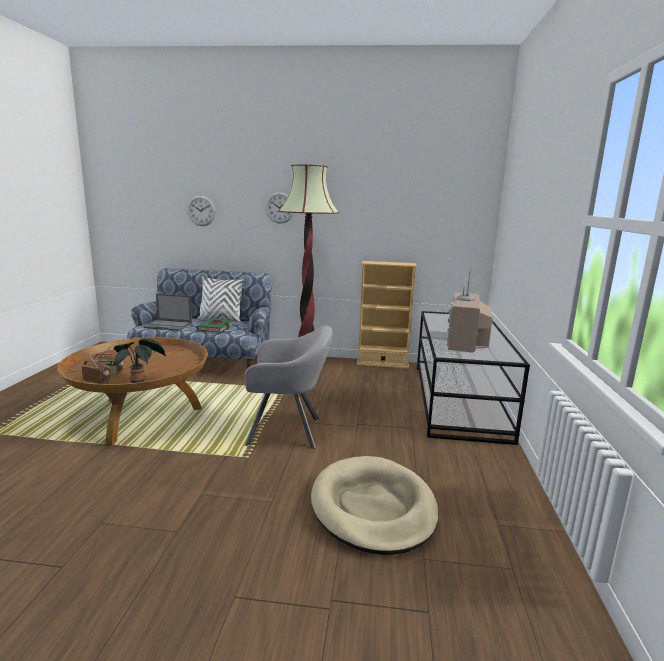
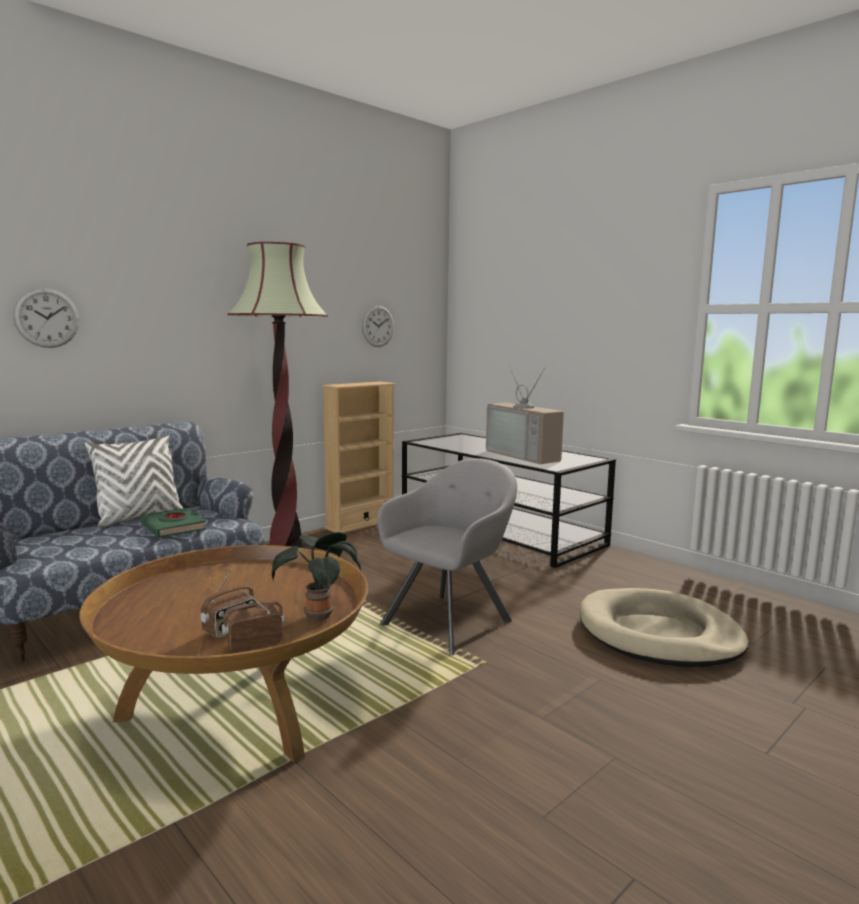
camera: 50 degrees left, 5 degrees down
laptop [144,294,192,331] -> none
wall clock [265,192,294,224] -> wall clock moved to [362,305,394,347]

